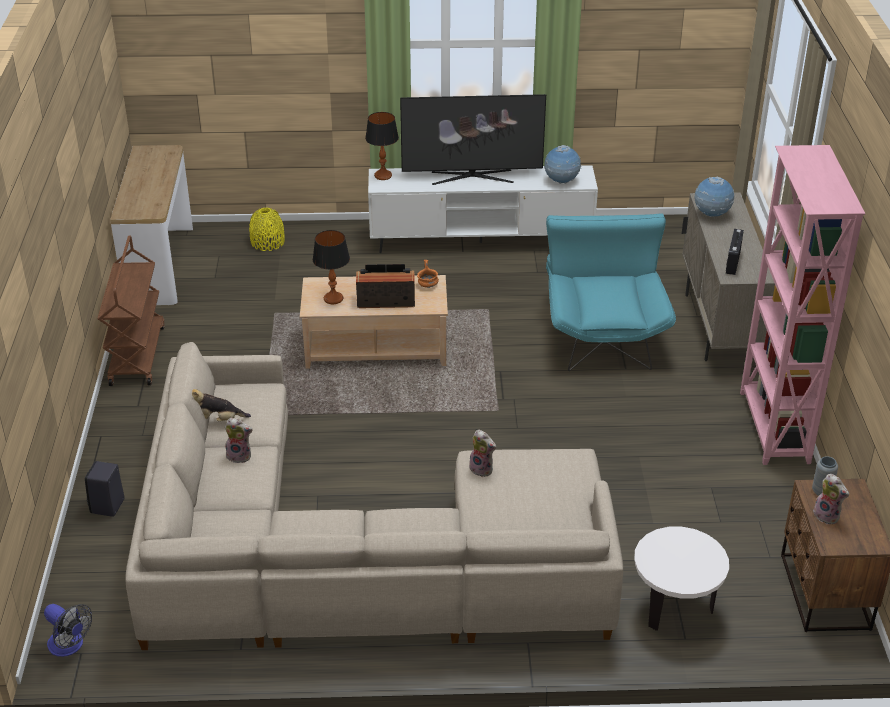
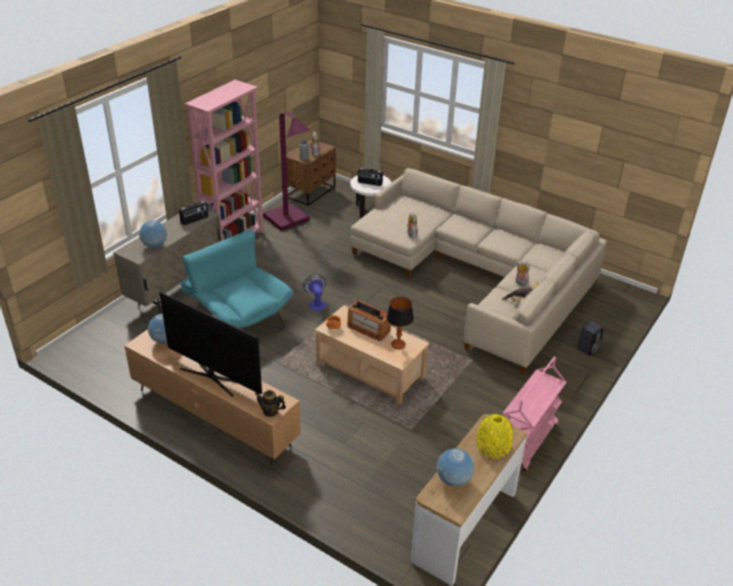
camera: 145 degrees left, 0 degrees up
fan [44,604,92,657] -> fan moved to [303,274,327,311]
brown cart [98,236,164,386] -> pink cart [503,357,566,471]
yellow vase [249,208,285,251] -> yellow vase moved to [476,414,513,459]
table lamp [365,112,399,180] -> teapot [255,390,286,417]
white tv stand [368,165,598,253] -> brown tv stand [124,329,301,466]
turquoise armchair [546,213,676,371] -> turquoise armchair turned 105 degrees clockwise [181,229,293,330]
none -> purple floor lamp [263,112,310,231]
none -> radio [358,168,383,186]
none -> globe [436,448,474,487]

